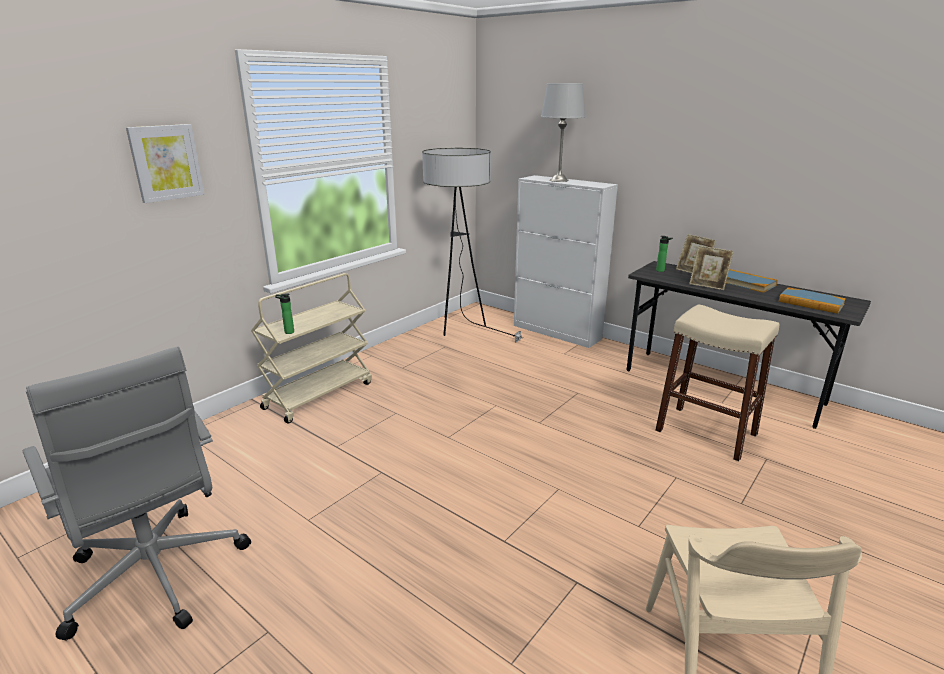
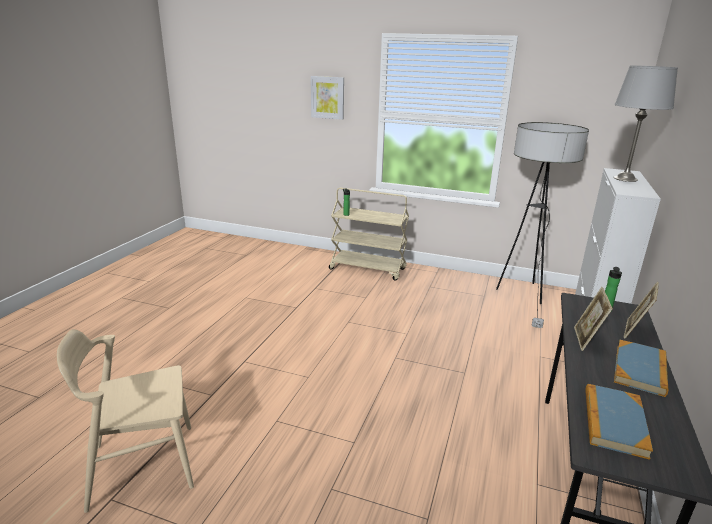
camera: 70 degrees right, 0 degrees up
grey office chair [22,347,251,641] -> none
beige stool [655,304,779,461] -> none

